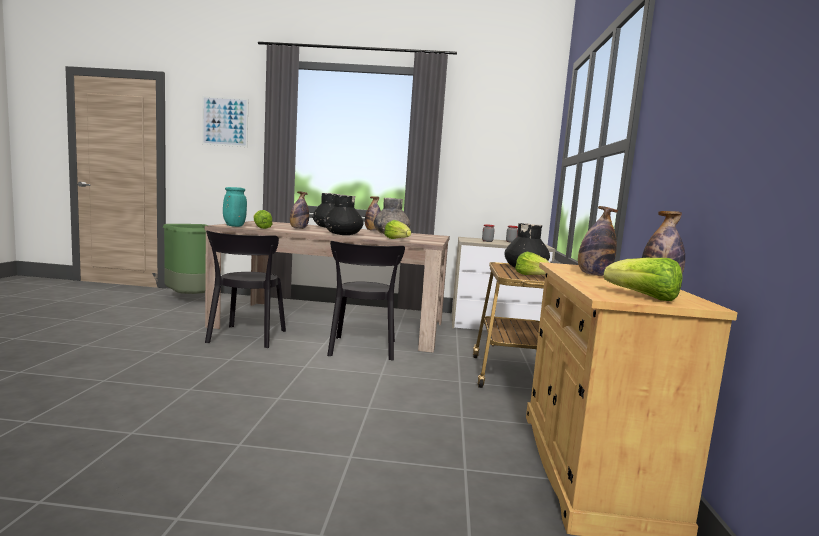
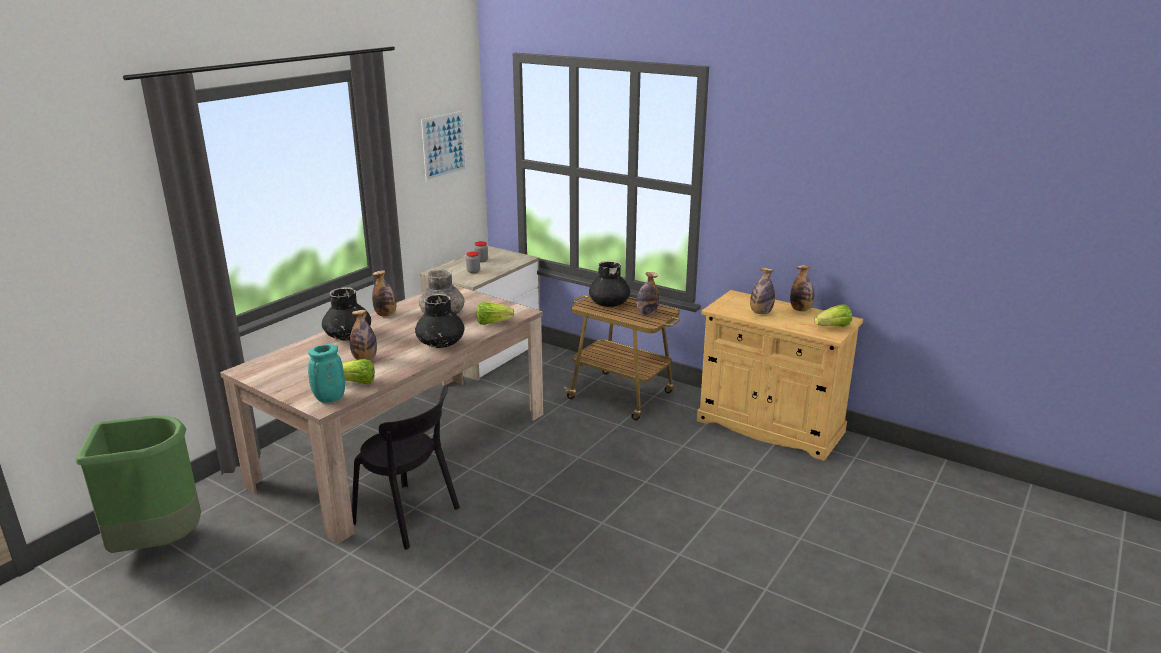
camera: 60 degrees left, 15 degrees up
picture [202,96,248,147] -> picture moved to [421,111,467,182]
black chair [327,241,405,360] -> none
lettuce [515,252,549,275] -> bottle [637,272,659,315]

